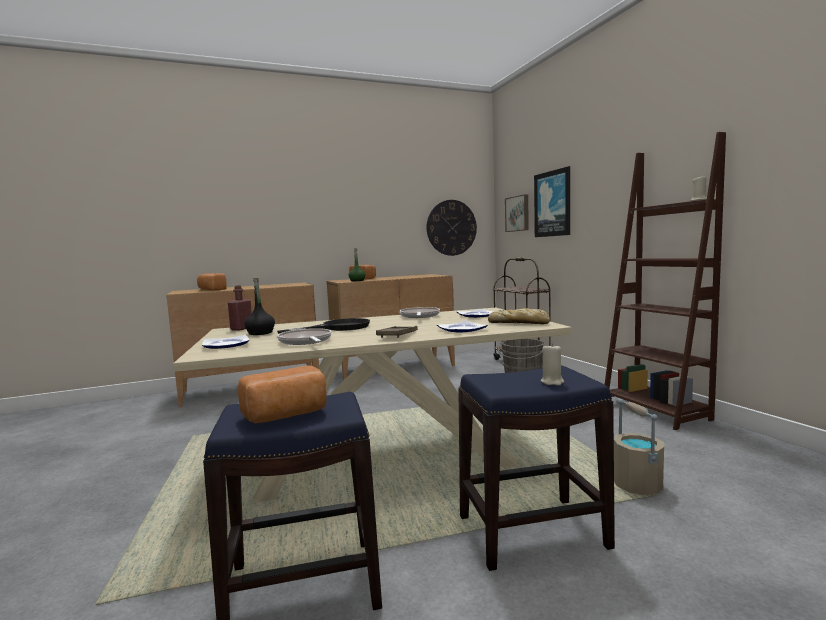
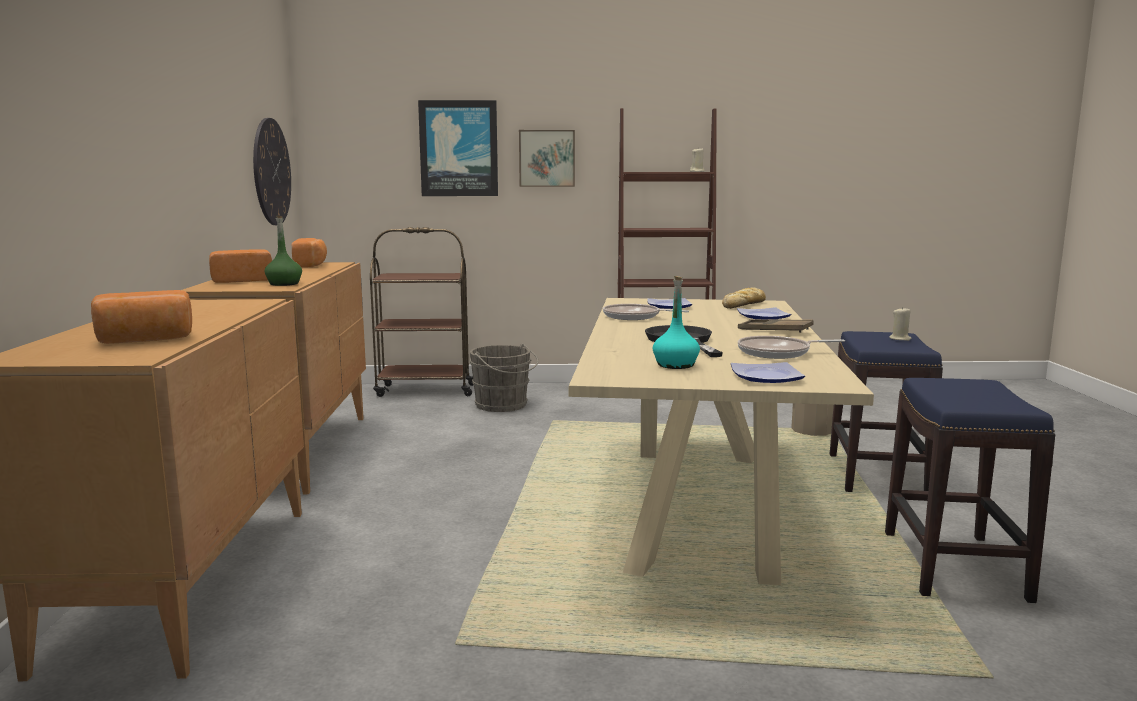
camera: 70 degrees left, 5 degrees up
red bottle [228,285,252,331] -> none
bread [238,366,327,424] -> bread moved to [292,238,327,267]
black bottle [244,277,275,335] -> turquoise bottle [653,276,700,369]
picture [505,194,529,232] -> picture moved to [519,130,575,187]

